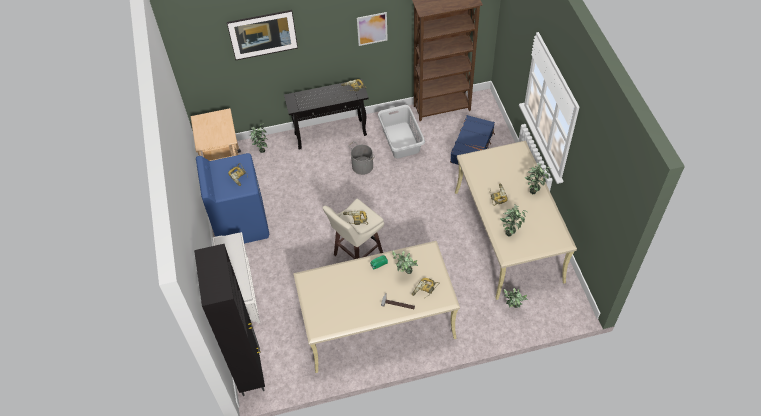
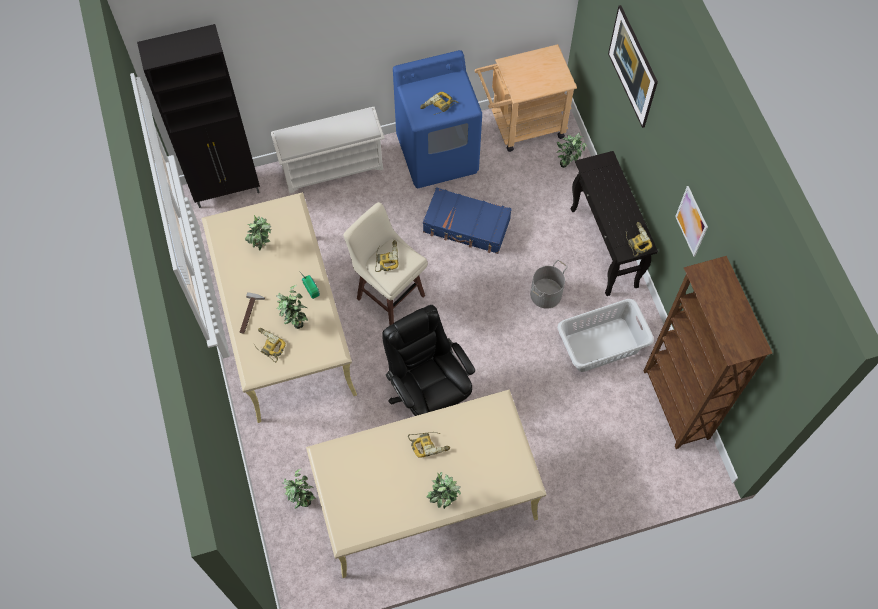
camera: 85 degrees right, 10 degrees up
blue suitcase [450,115,495,165] -> blue suitcase moved to [423,187,512,254]
potted plant [500,204,527,236] -> potted plant moved to [245,215,272,251]
none -> black office chair [382,305,475,416]

